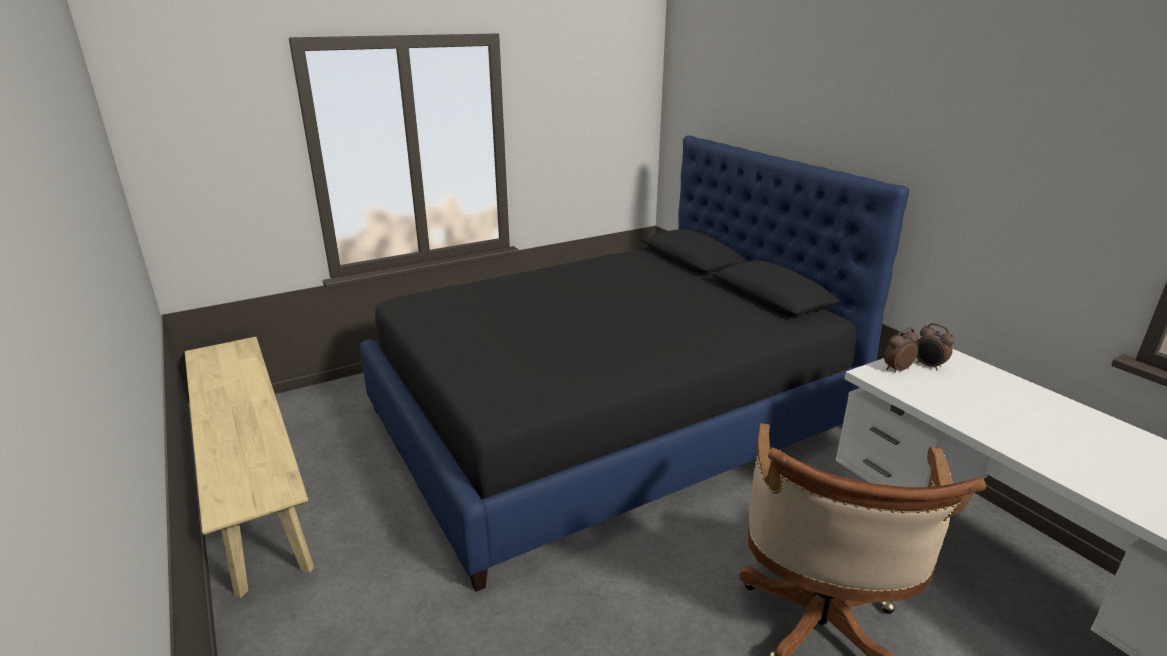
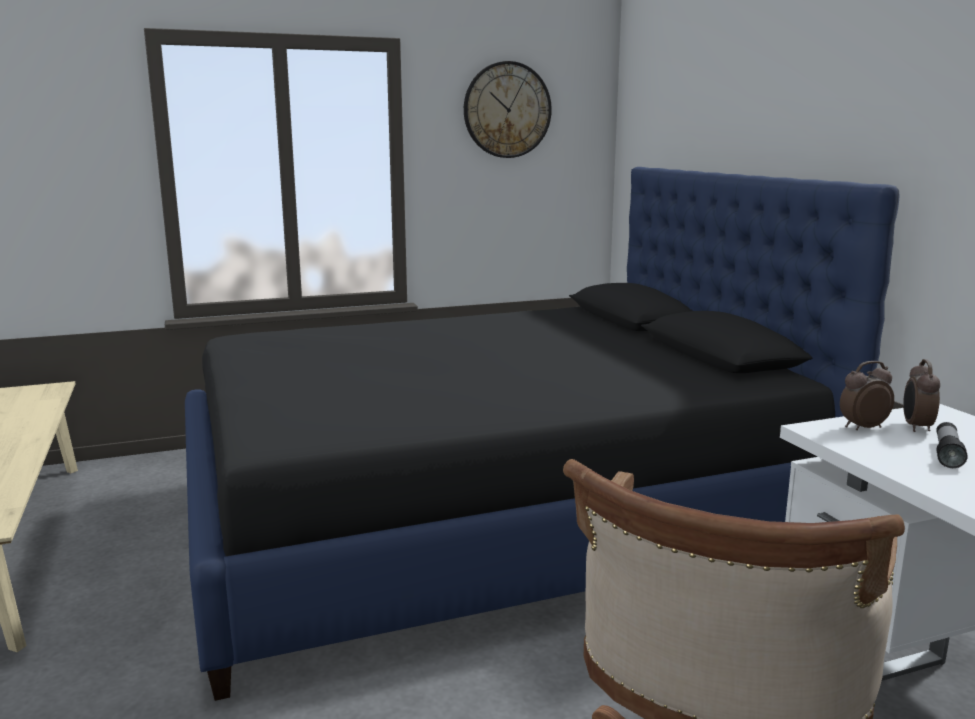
camera: 10 degrees right, 10 degrees down
alarm clock [916,323,955,371] -> alarm clock turned 45 degrees clockwise [903,359,940,432]
none -> wall clock [464,61,552,158]
none -> flashlight [936,422,968,468]

